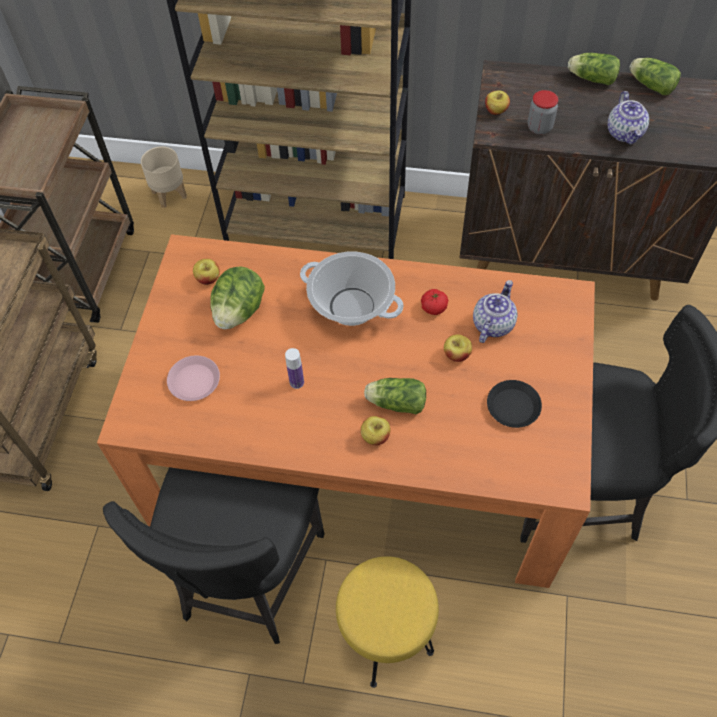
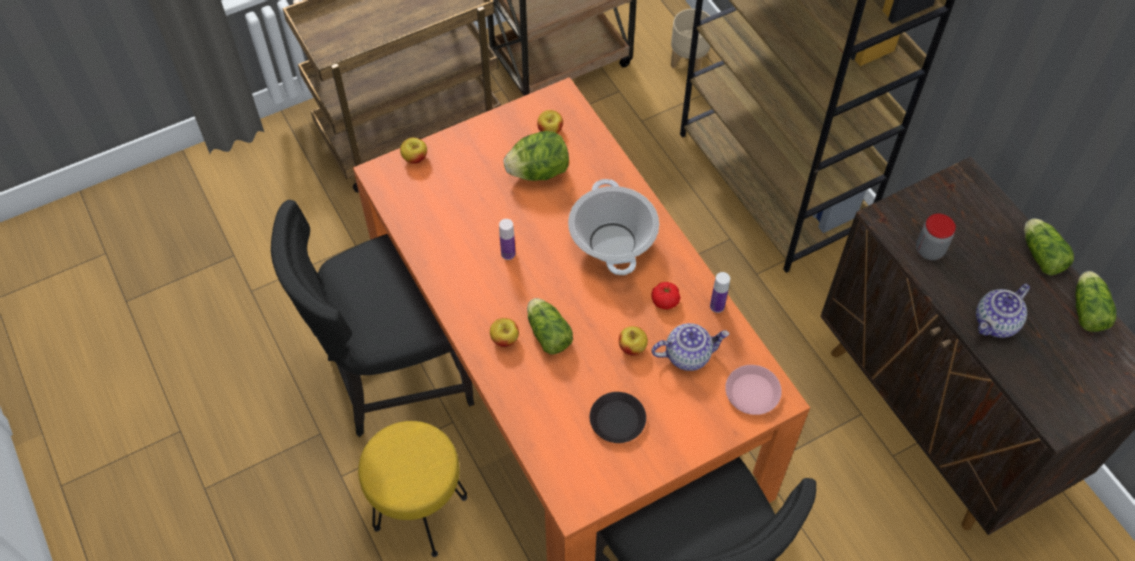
camera: 50 degrees right, 0 degrees up
pink plate [167,356,220,401] -> pink plate moved to [725,365,782,415]
apple [485,90,510,115] -> apple moved to [400,138,427,164]
none -> bottle [710,272,730,313]

